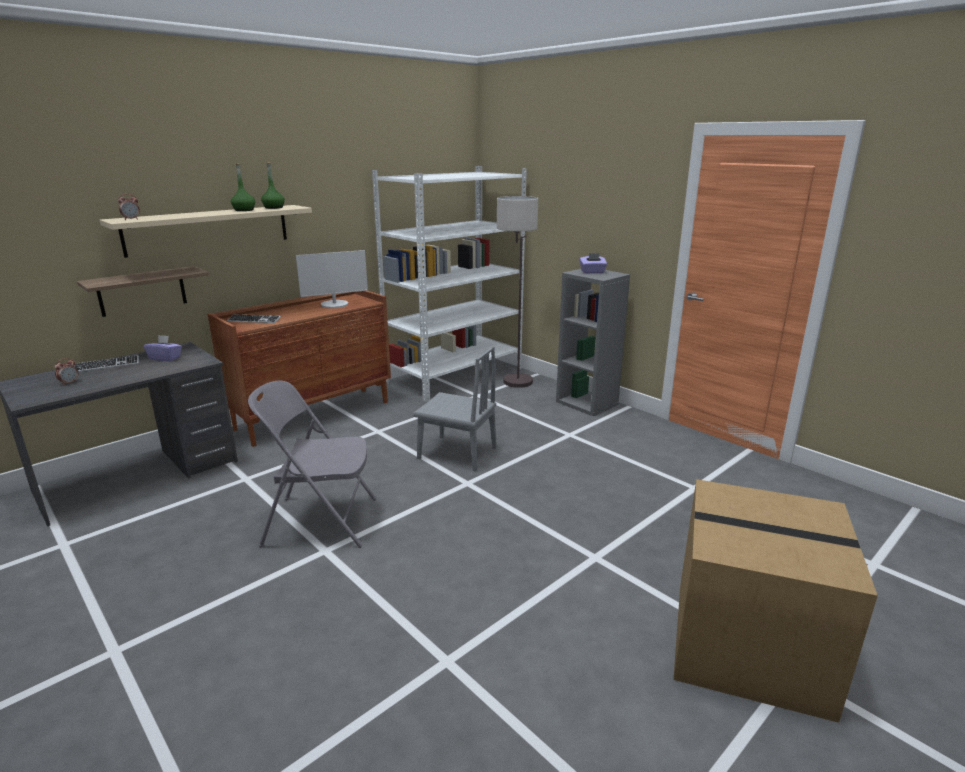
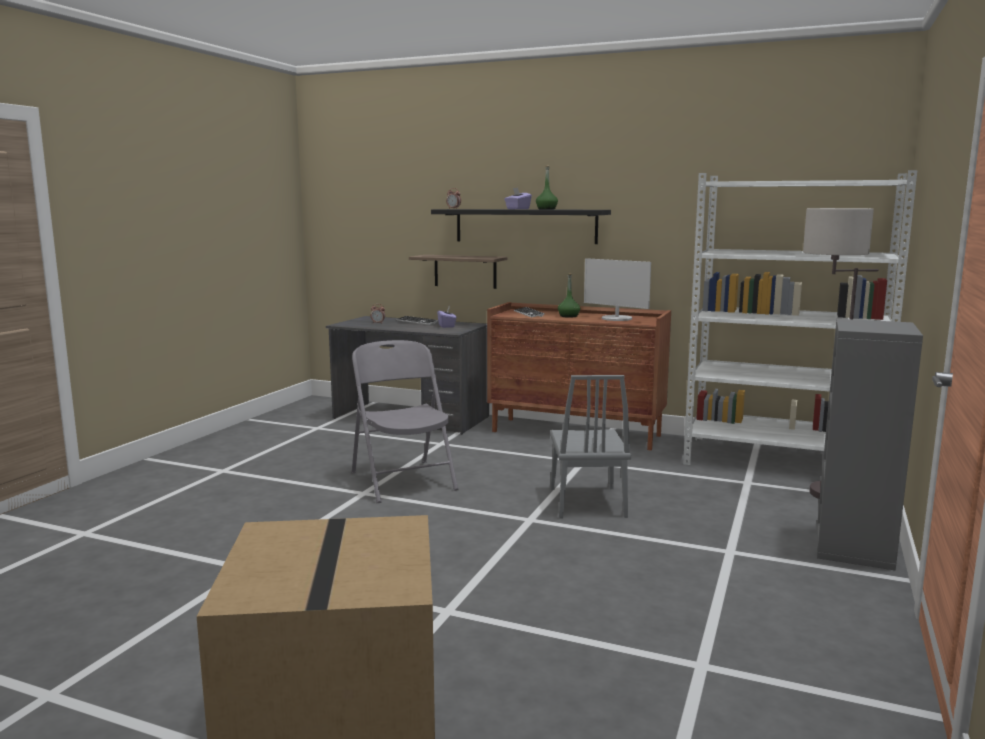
camera: 65 degrees right, 10 degrees down
beige shelf [100,205,312,258] -> black shelf [431,209,611,244]
green bottle [261,162,285,209] -> green bottle moved to [558,273,580,318]
purple tissue box [580,253,607,273] -> purple tissue box moved to [504,188,532,209]

